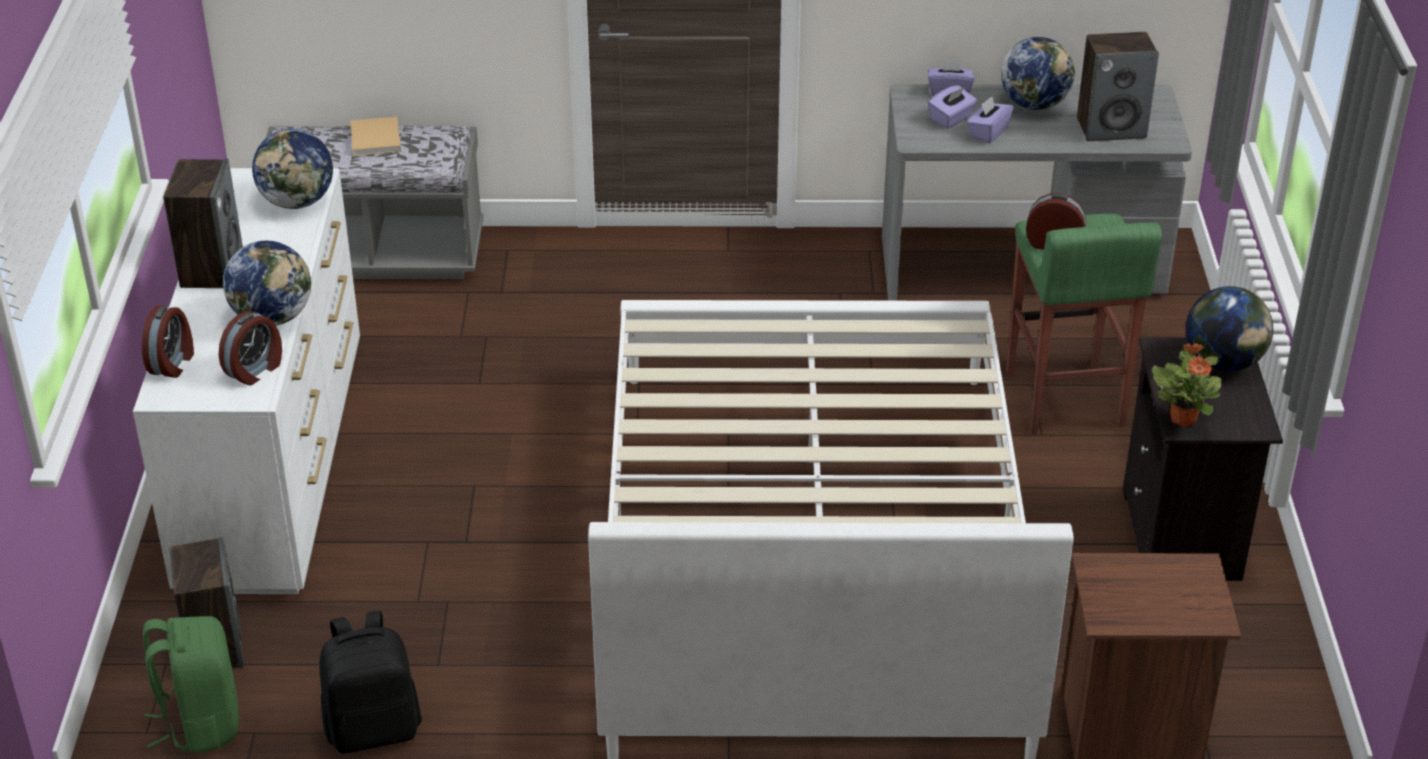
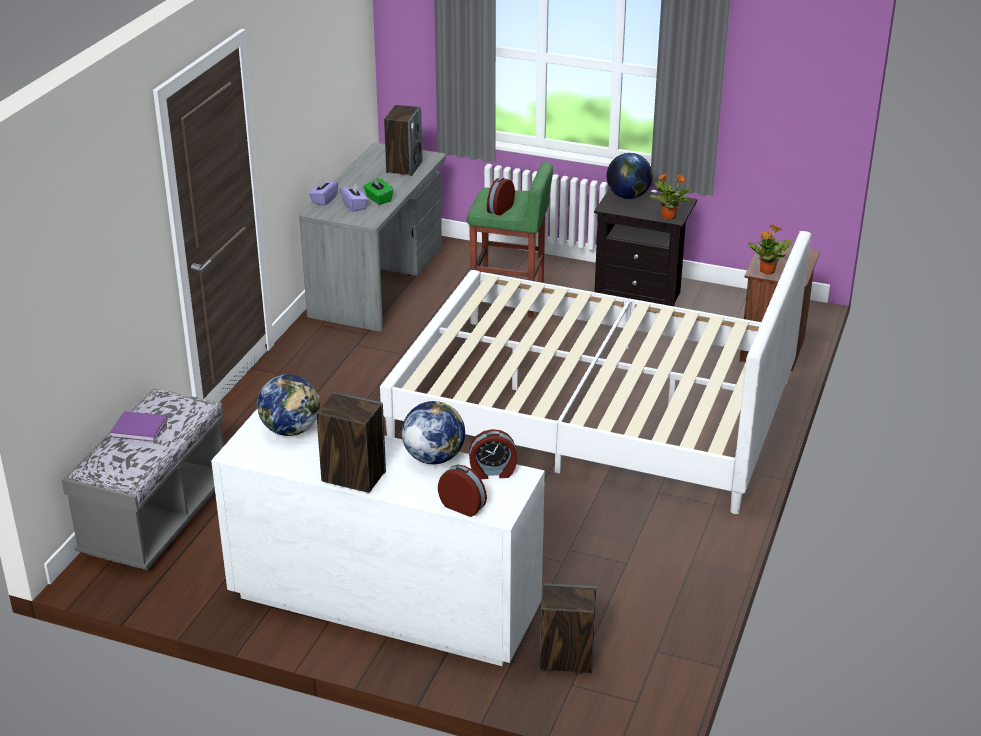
camera: 70 degrees left, 5 degrees down
green backpack [143,616,239,753] -> none
alarm clock [219,311,282,386] -> alarm clock turned 120 degrees clockwise [469,429,517,479]
black backpack [319,610,422,754] -> none
beige book [350,117,401,156] -> purple book [110,411,168,442]
purple tissue box [967,96,1014,143] -> green tissue box [363,177,393,205]
globe [1001,37,1075,110] -> none
none -> potted plant [748,225,792,275]

